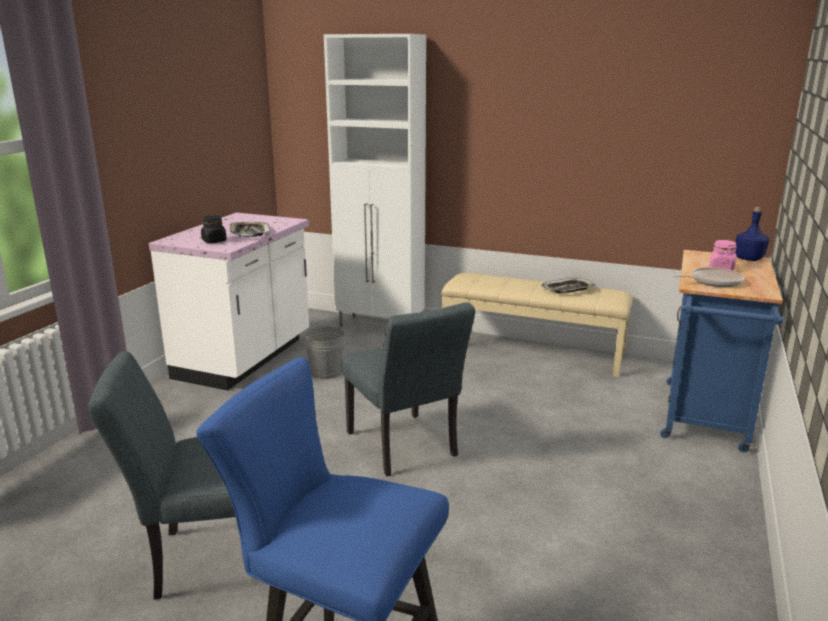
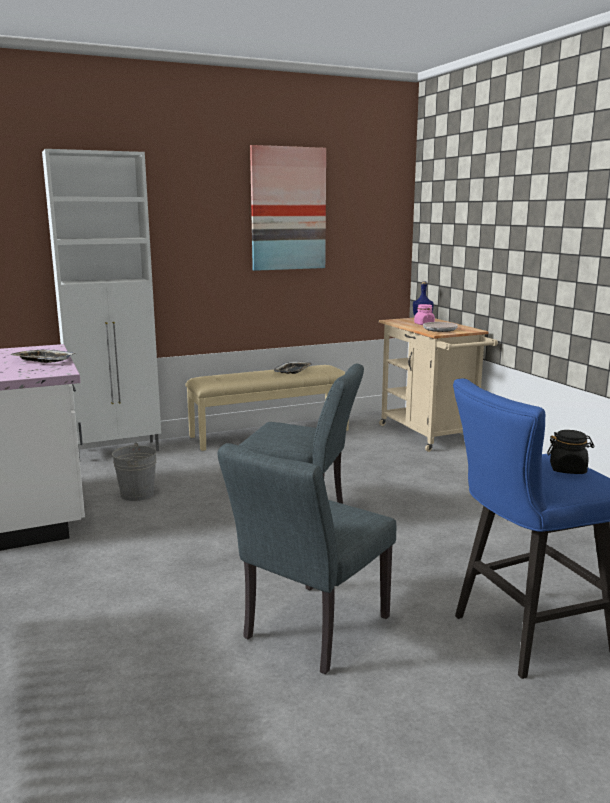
camera: 45 degrees left, 5 degrees down
black jar [201,215,227,243] -> black jar moved to [547,430,594,474]
blue cart [660,250,784,453] -> beige cart [379,318,498,452]
none -> picture [250,145,326,271]

